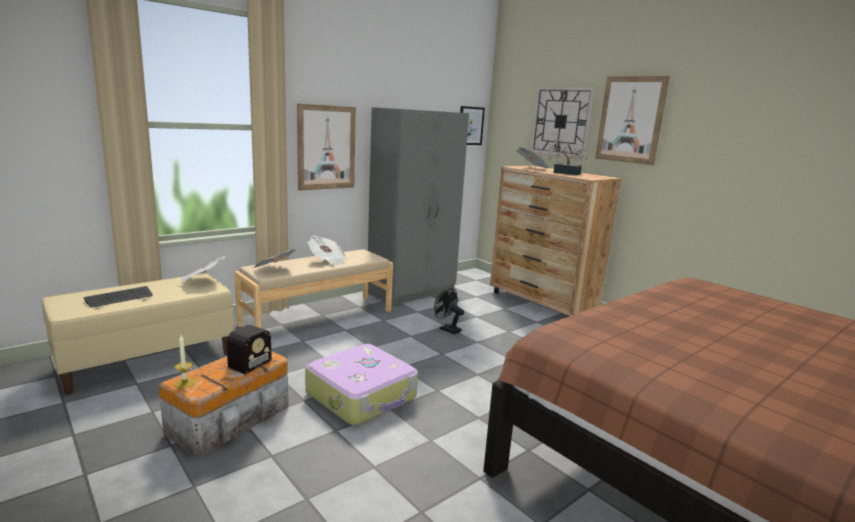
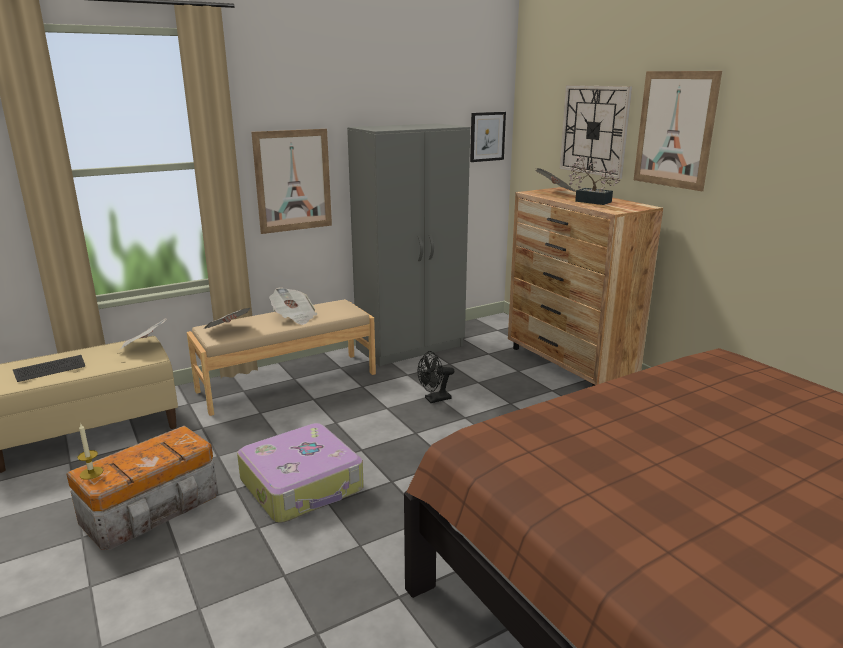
camera: 10 degrees right, 5 degrees up
radio [207,325,272,382] -> none
black fan [434,288,464,334] -> black fan turned 75 degrees counterclockwise [418,351,454,403]

